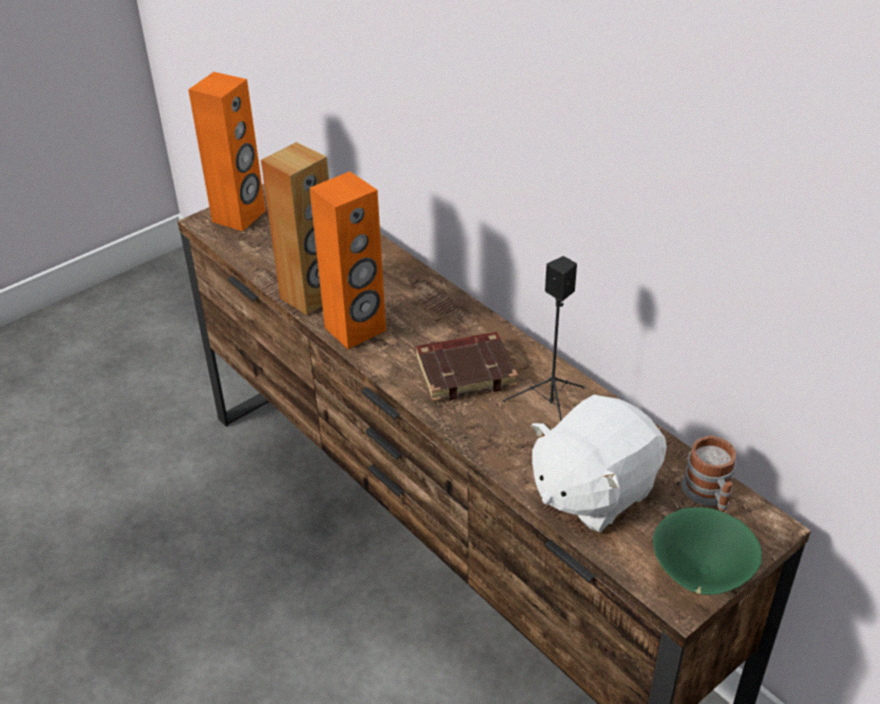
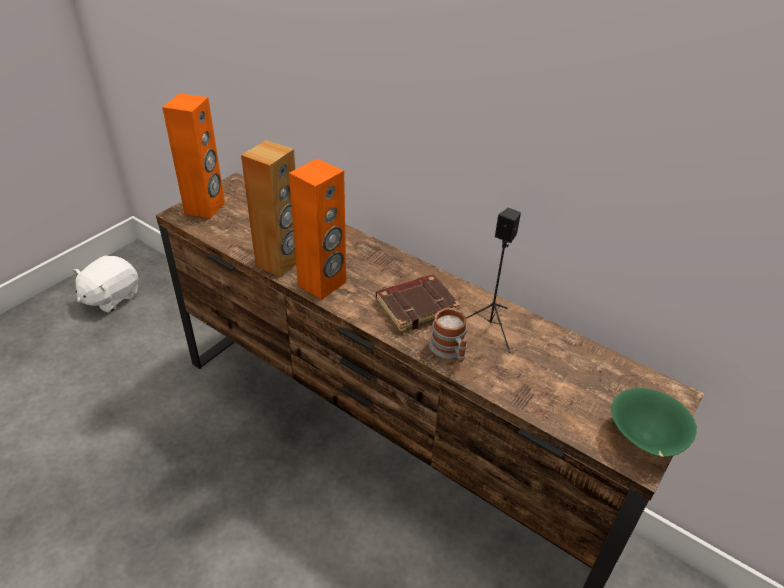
camera: 15 degrees left, 0 degrees up
white plush toy [531,395,667,533] -> white plush toy moved to [73,256,139,313]
mug [681,436,736,512] -> mug moved to [429,308,467,362]

